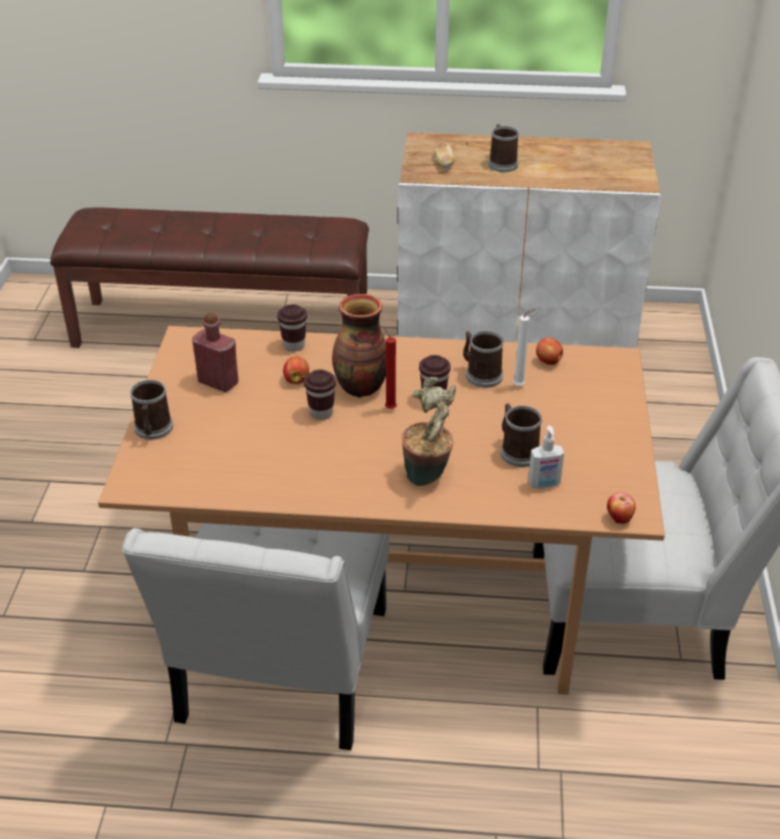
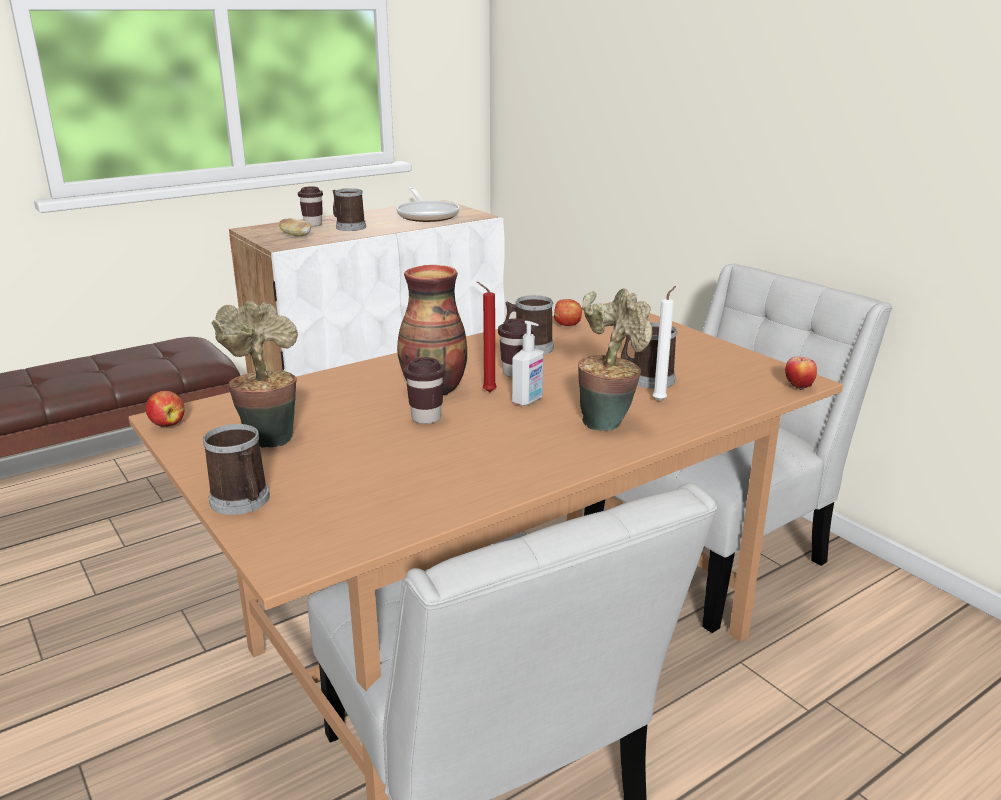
camera: 40 degrees left, 15 degrees down
red bottle [192,312,238,392] -> potted plant [212,301,298,448]
brown cup [277,304,307,352] -> brown cup moved to [298,186,323,227]
apple [283,356,309,384] -> apple moved to [146,391,185,427]
white candle [513,309,535,386] -> white candle moved to [653,286,676,401]
soap dispenser [528,426,564,489] -> soap dispenser moved to [512,321,544,406]
none -> frying pan [396,187,460,222]

